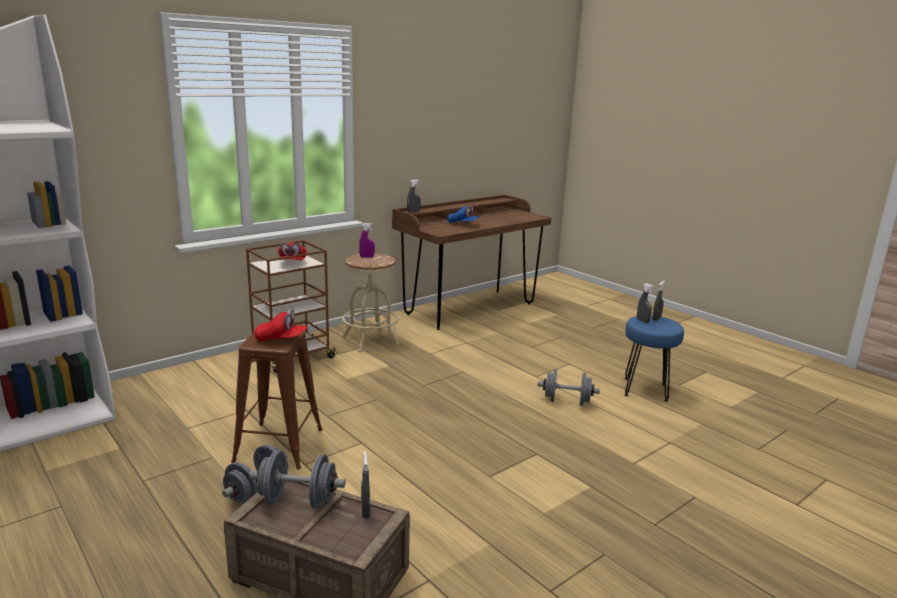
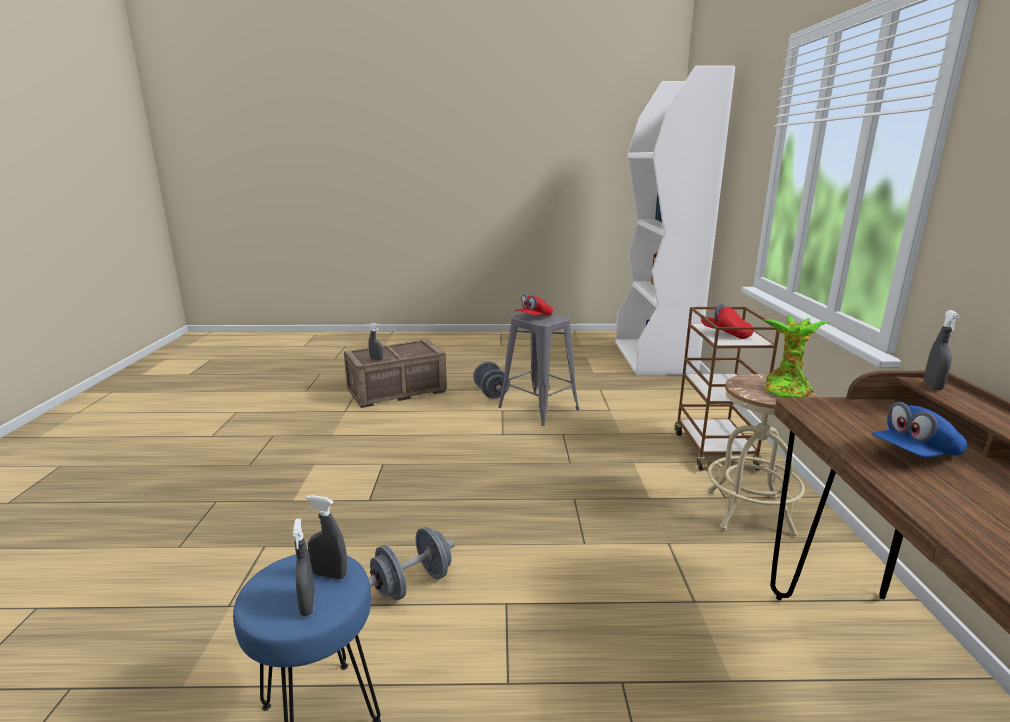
camera: 130 degrees right, 0 degrees up
brown stool [231,331,323,470] -> grey stool [498,313,580,426]
grey dumbbell [249,450,345,508] -> none
purple spray bottle [359,223,375,258] -> potted plant [763,315,829,398]

